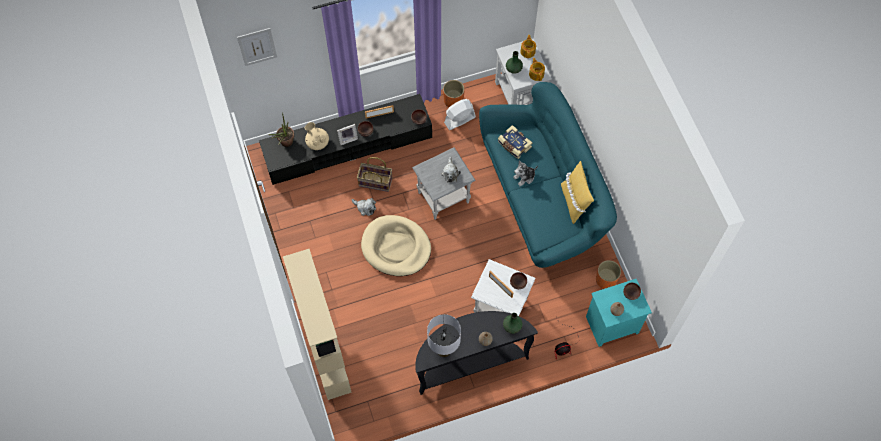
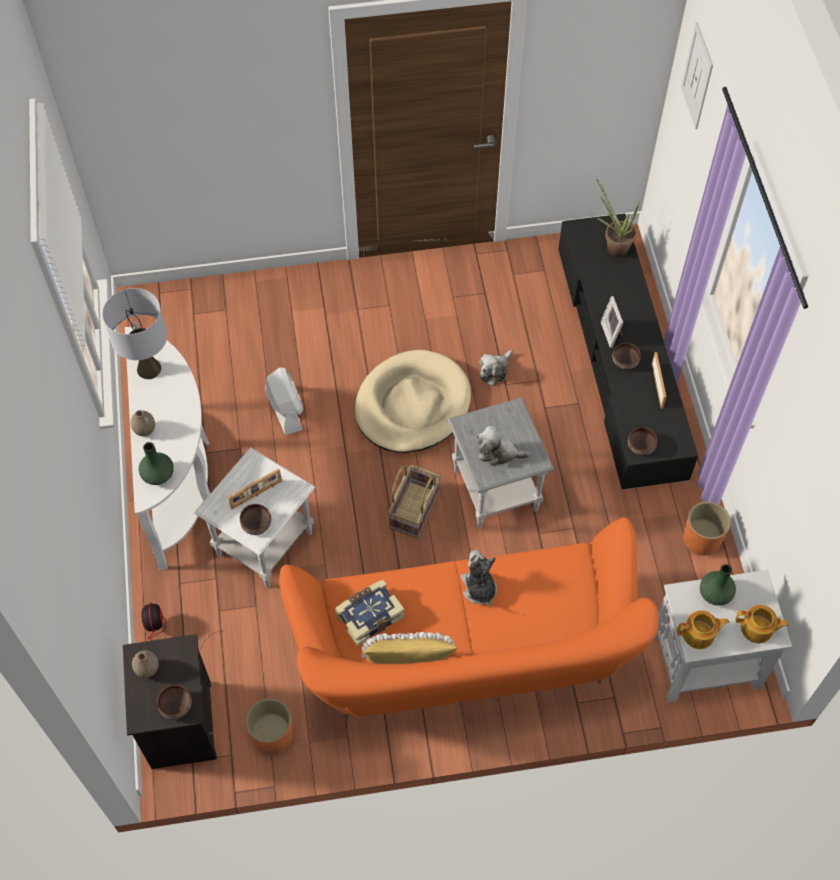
camera: 100 degrees right, 5 degrees down
beige bookcase [283,249,352,400] -> none
beige teapot [305,122,329,150] -> none
basket [357,157,392,192] -> basket moved to [388,465,441,539]
black console table [415,311,538,395] -> white console table [125,327,210,570]
white fan [444,99,476,130] -> white fan moved to [265,367,304,435]
turquoise sofa [479,82,617,268] -> orange sofa [279,518,659,722]
book [498,125,532,159] -> book moved to [335,580,405,646]
turquoise nightstand [586,279,652,347] -> black nightstand [123,634,217,769]

